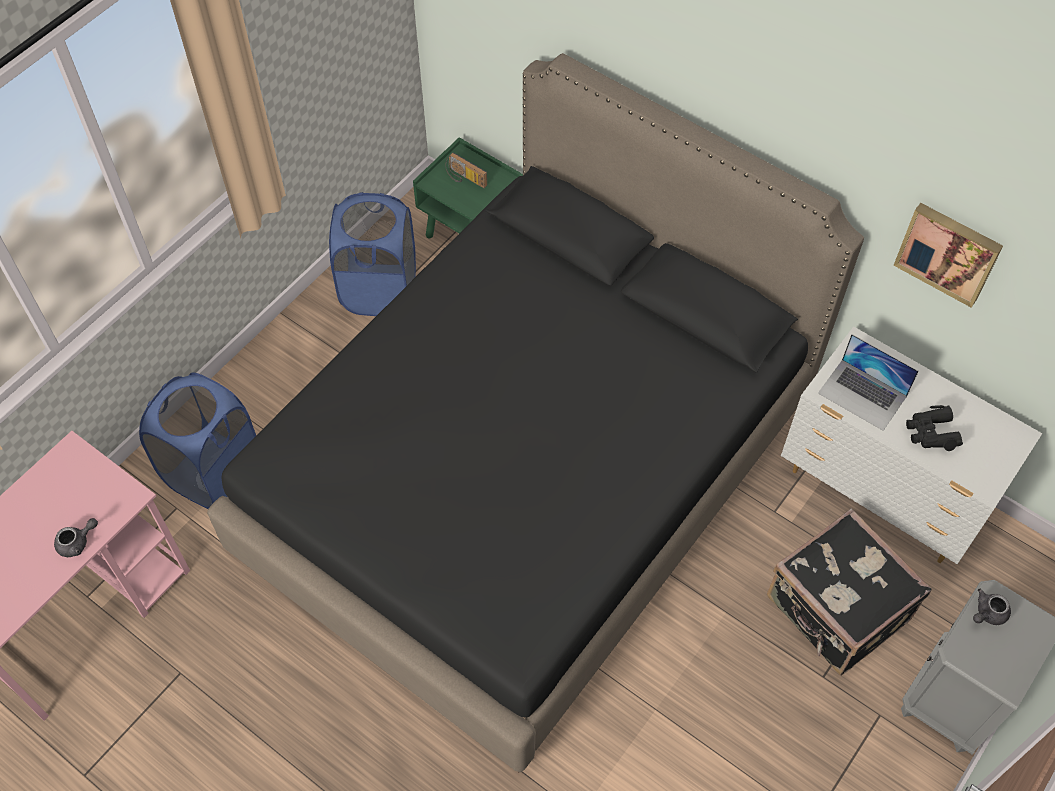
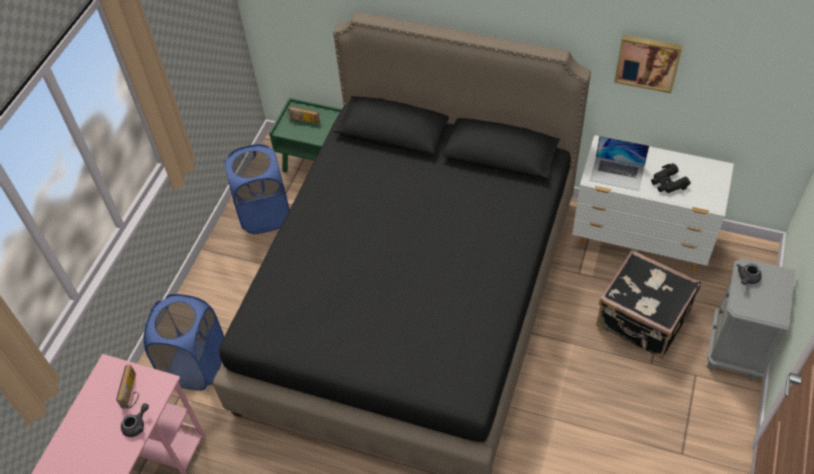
camera: 15 degrees left, 5 degrees down
none -> radio [116,365,139,408]

